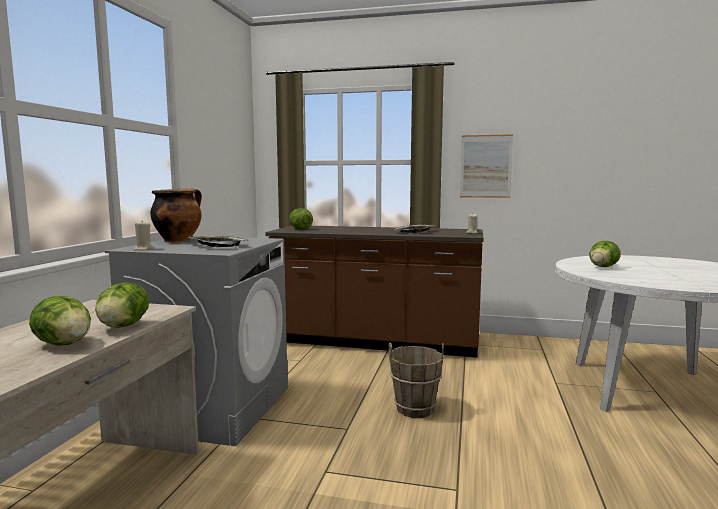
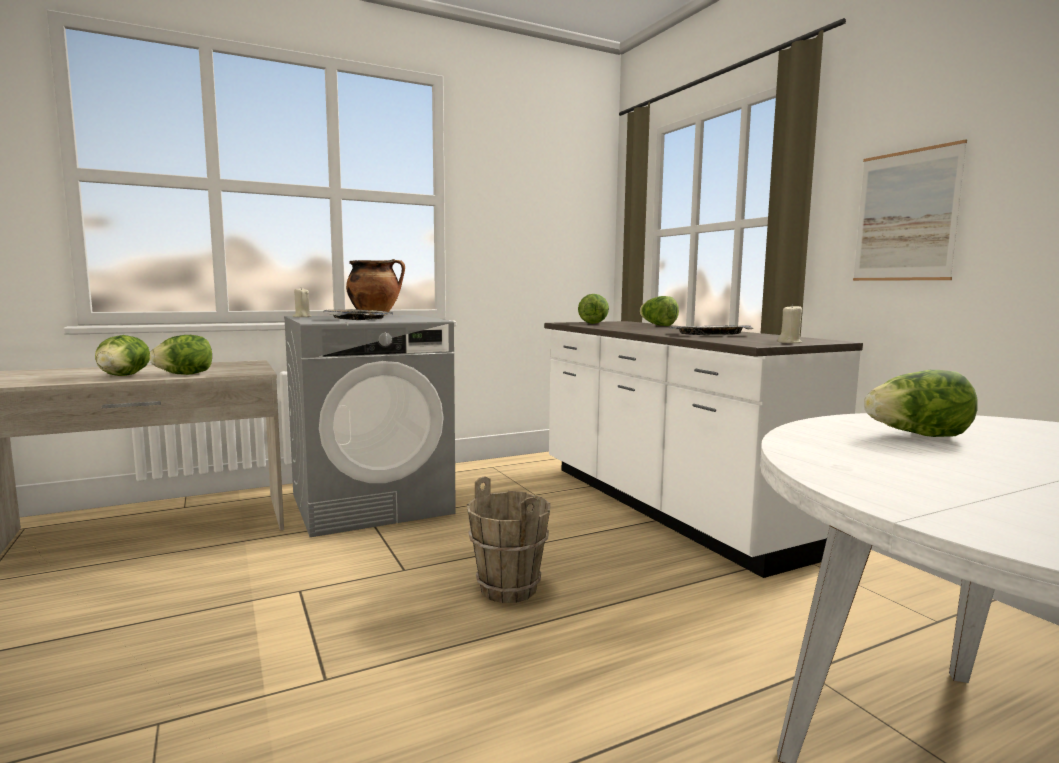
camera: 50 degrees right, 0 degrees up
brown counter [265,226,484,358] -> white counter [544,321,863,578]
none -> lettuce [640,296,679,326]

